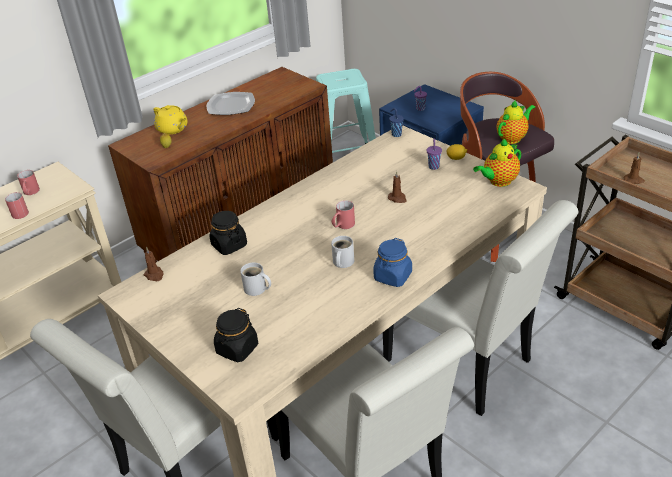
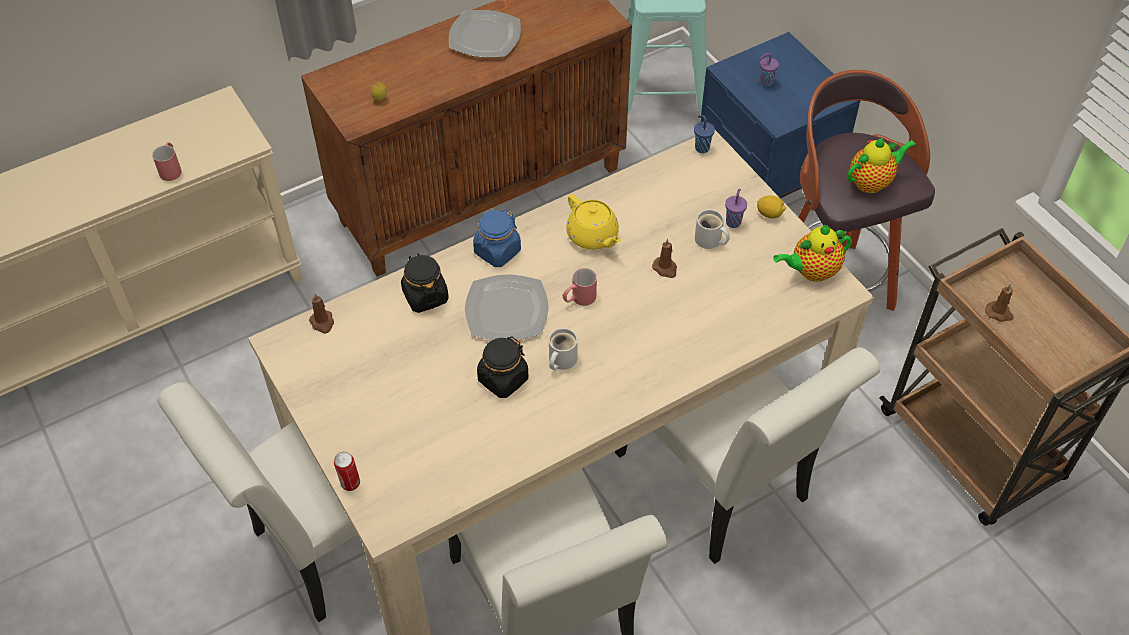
camera: 10 degrees right, 15 degrees up
red mug [17,170,40,195] -> none
yellow teapot [153,105,188,135] -> yellow teapot moved to [566,194,621,250]
black jar [214,308,258,362] -> black jar moved to [477,336,528,398]
white mug [240,262,271,296] -> white mug moved to [695,209,730,249]
blue jar [373,238,412,287] -> blue jar moved to [473,209,521,267]
none -> can [334,452,360,491]
none -> plate [465,274,549,340]

